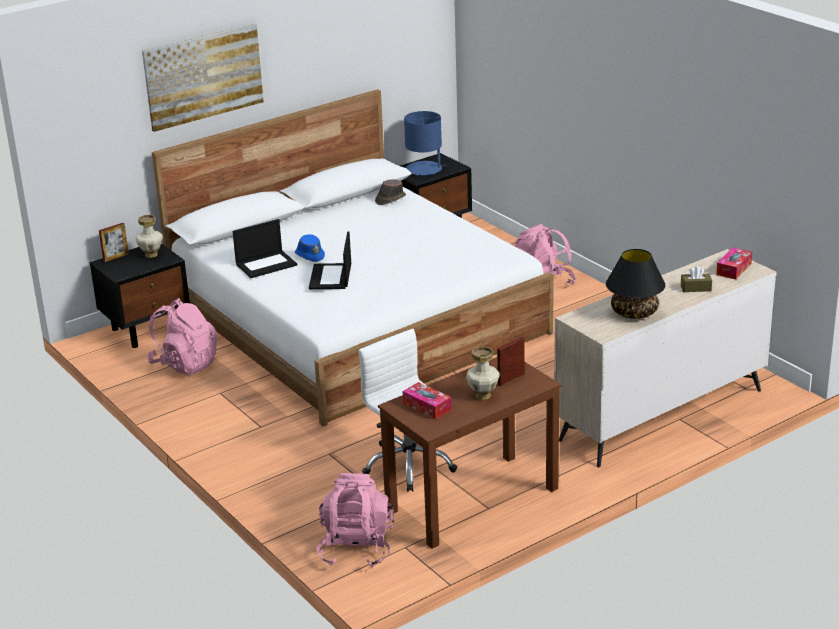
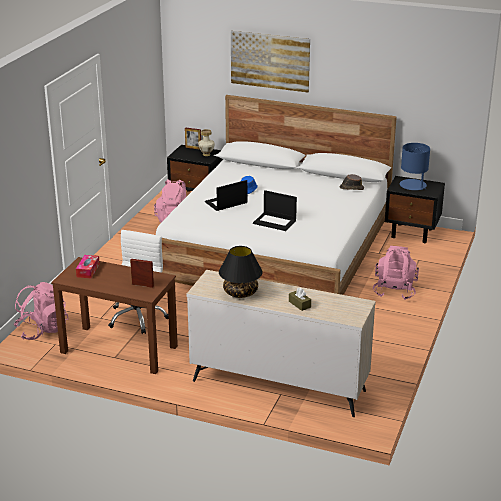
camera: 55 degrees right, 0 degrees up
laptop [233,219,297,278] -> laptop moved to [253,190,297,231]
vase [466,347,500,400] -> none
tissue box [716,247,752,279] -> none

